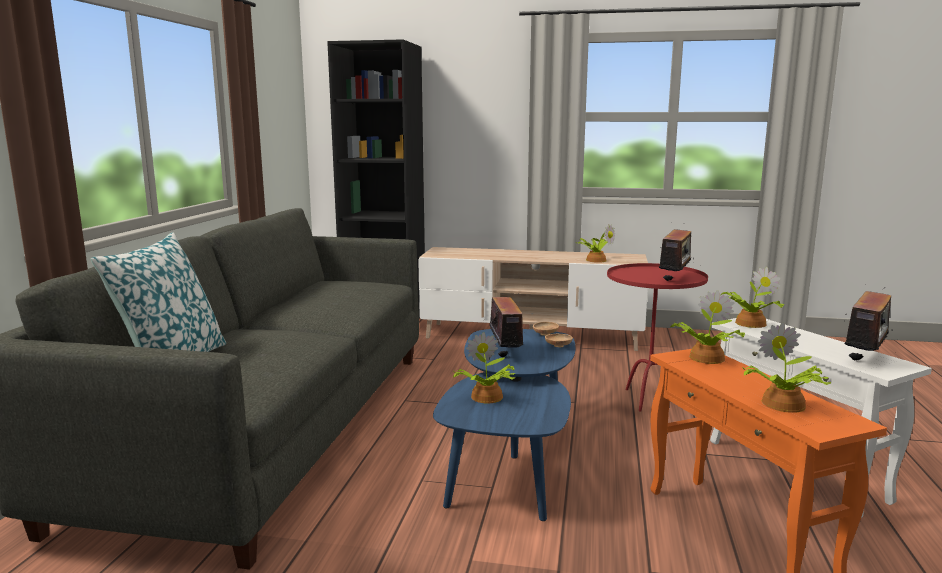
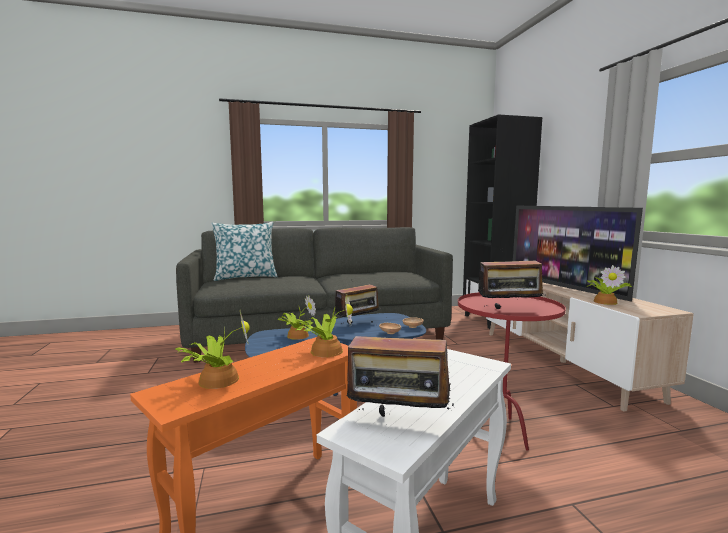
camera: 65 degrees right, 5 degrees down
potted plant [721,267,784,328] -> none
none -> television [513,206,643,302]

